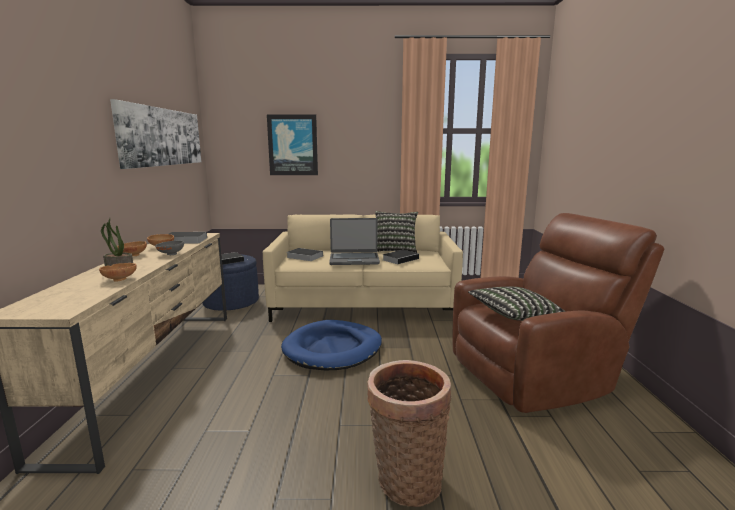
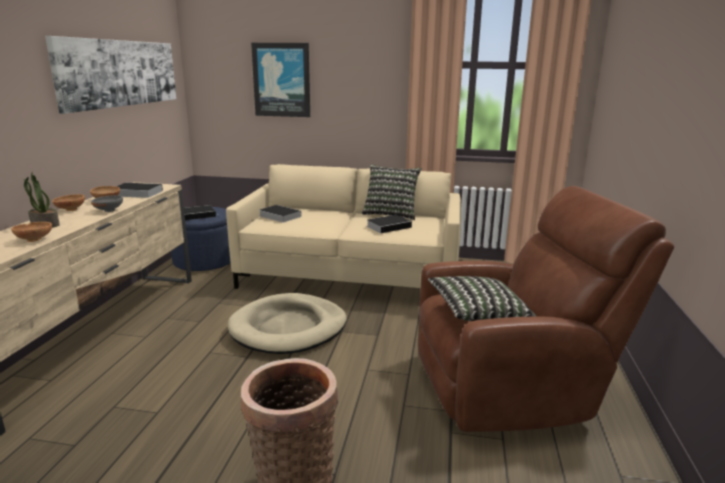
camera: 10 degrees right, 5 degrees up
blue dog bed [281,320,382,370] -> beige dog bed [228,293,347,354]
laptop [329,218,380,265] -> none

